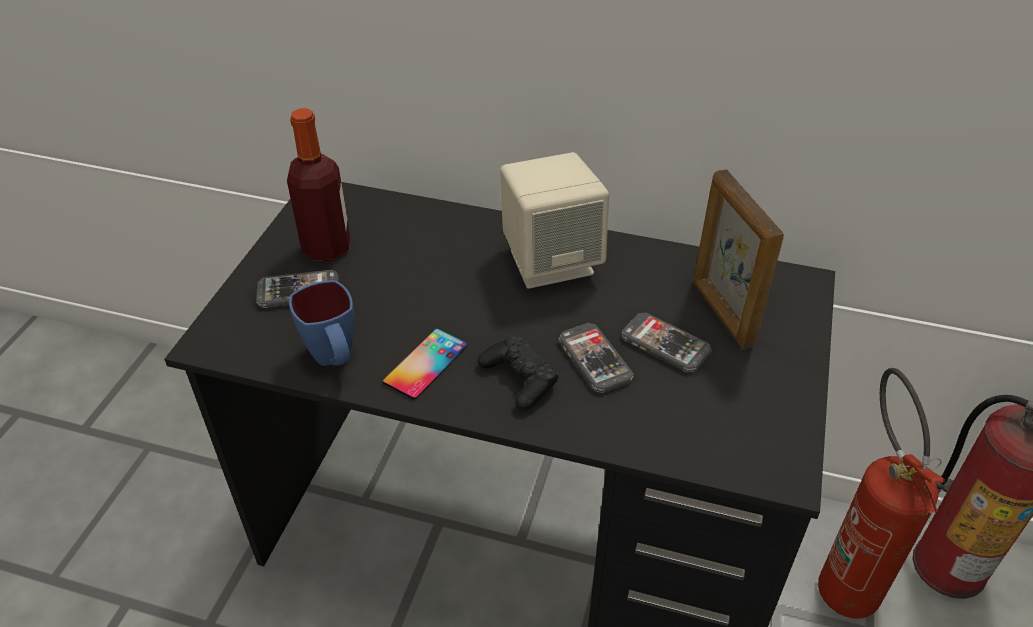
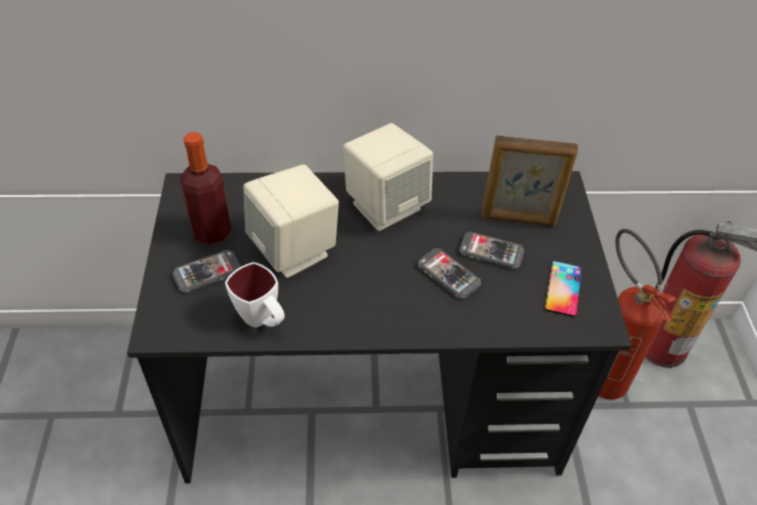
camera: 20 degrees left, 5 degrees up
blue mug [289,280,354,366] -> white mug [225,262,285,328]
phone [382,329,467,399] -> phone moved to [545,261,582,317]
black game controller [478,336,558,410] -> none
picture frame [693,169,784,348] -> picture frame turned 45 degrees counterclockwise [482,135,578,226]
none -> beige speaker [243,165,339,278]

